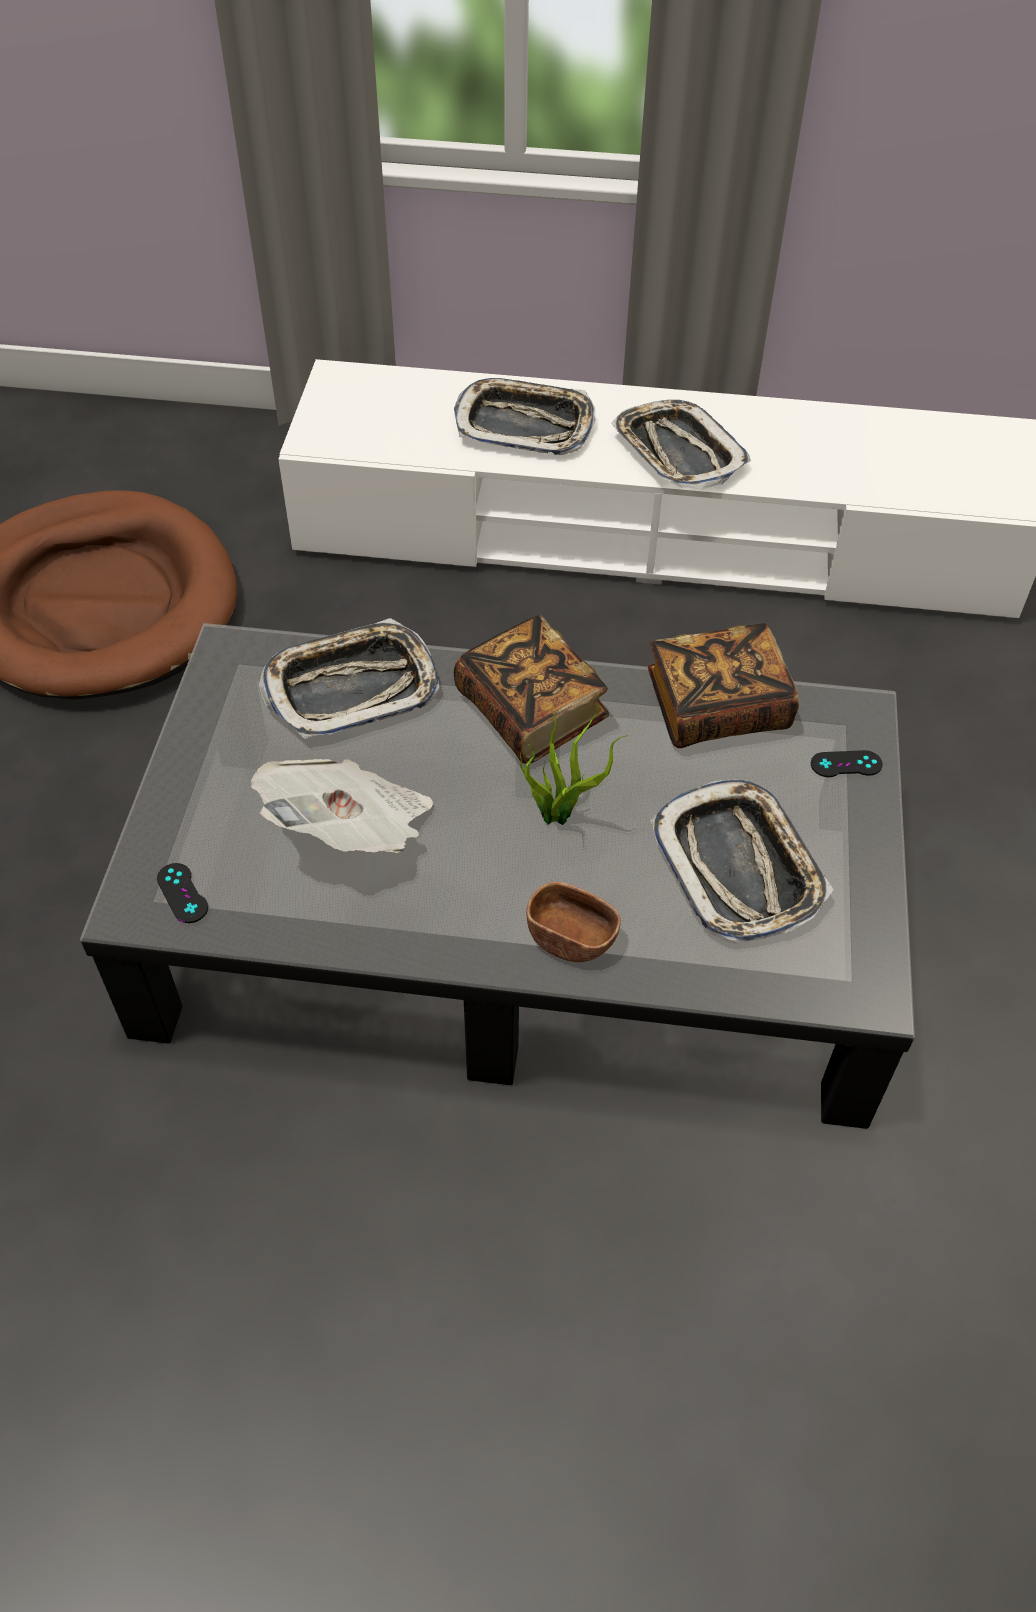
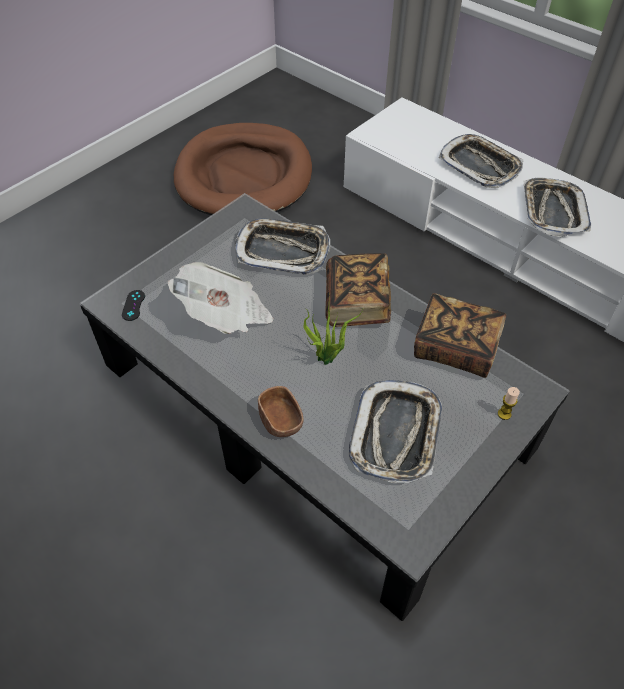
camera: 35 degrees right, 0 degrees up
black game controller [811,750,883,777] -> candle [498,387,520,420]

